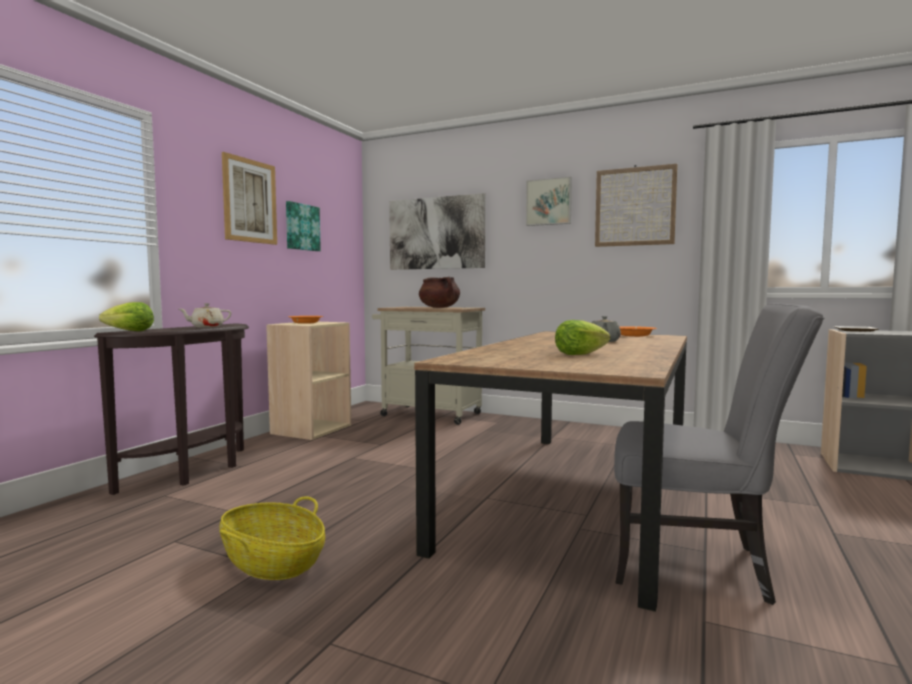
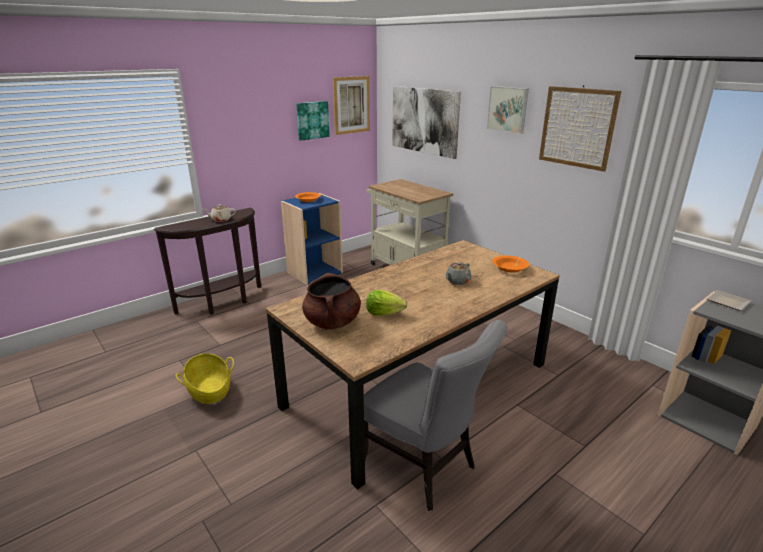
camera: 25 degrees right, 20 degrees up
lettuce [99,302,154,331] -> none
picture [222,152,277,245] -> picture moved to [333,76,370,135]
beige bookcase [266,322,351,440] -> blue bookcase [281,193,343,285]
brown cooking pot [419,277,460,308] -> brown cooking pot moved to [302,273,361,329]

